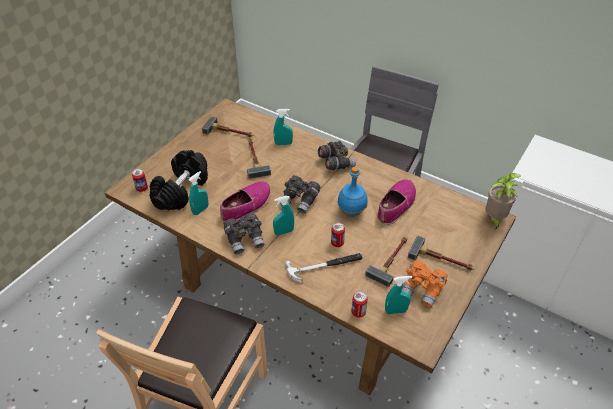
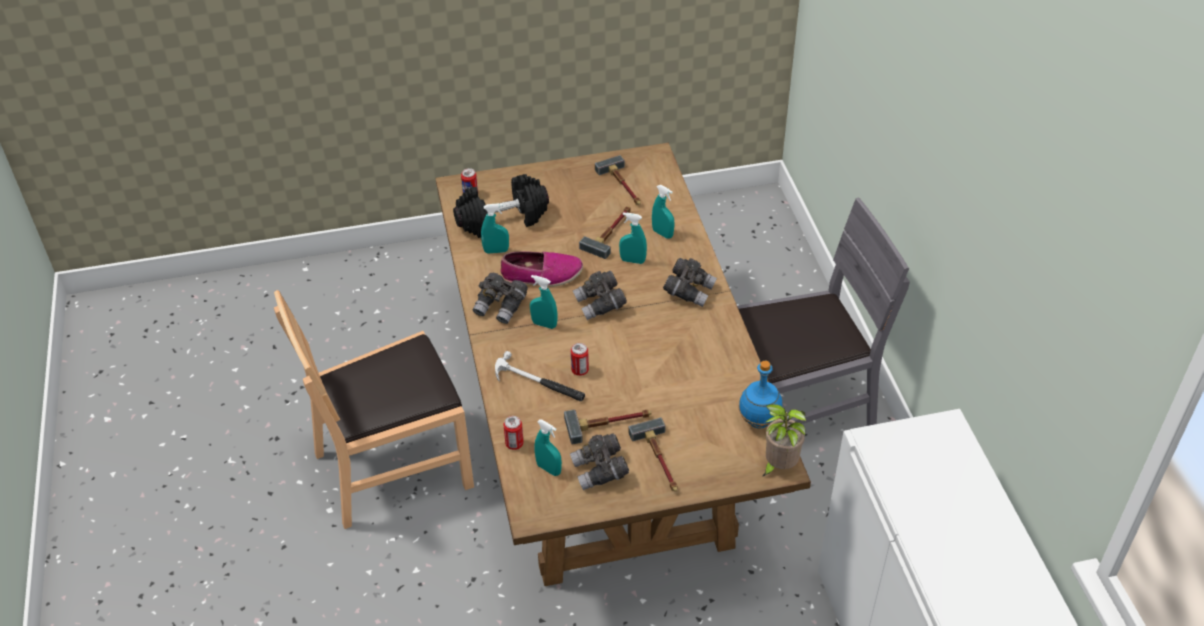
camera: 45 degrees right, 0 degrees up
blue bottle [337,167,368,217] -> blue bottle moved to [739,361,782,429]
shoe [377,179,416,225] -> none
orange binoculars [402,260,448,307] -> grey binoculars [570,434,629,490]
none -> turquoise spray bottle [619,212,647,264]

